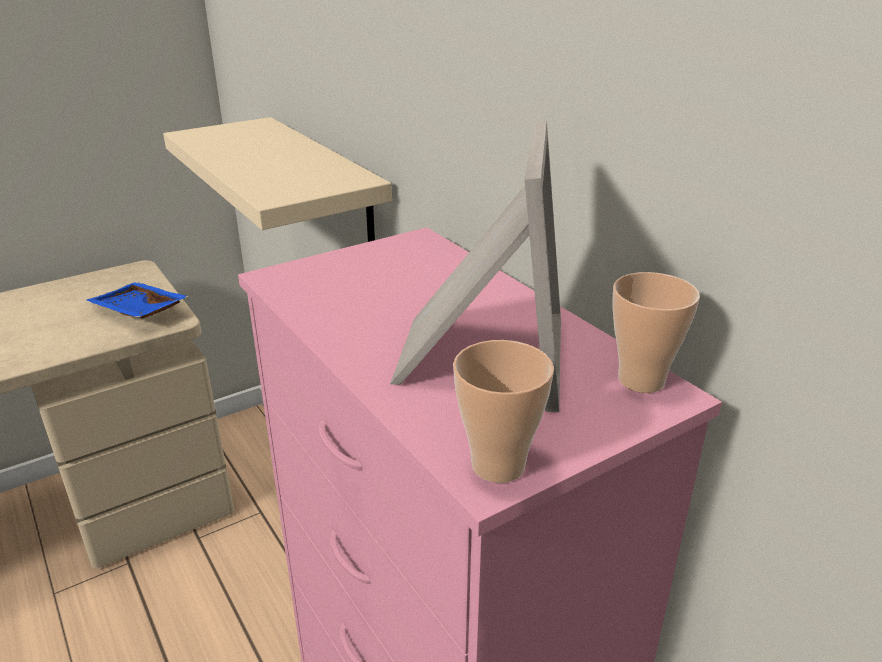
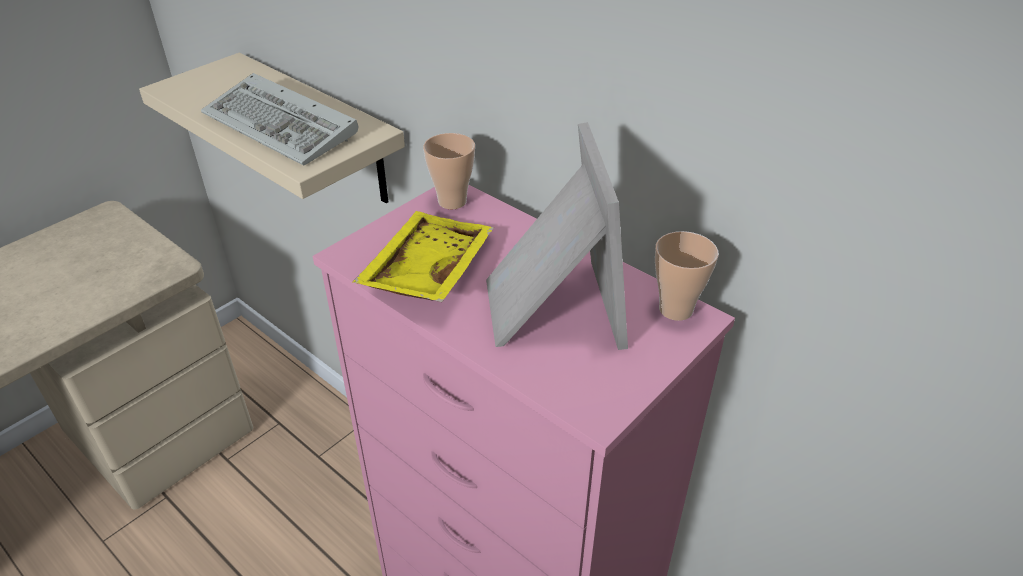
camera: 15 degrees left, 10 degrees up
blue tray [87,282,189,319] -> none
cup [453,340,554,483] -> cup moved to [423,133,475,209]
none -> keyboard [201,73,358,166]
none -> yellow tray [353,211,494,302]

